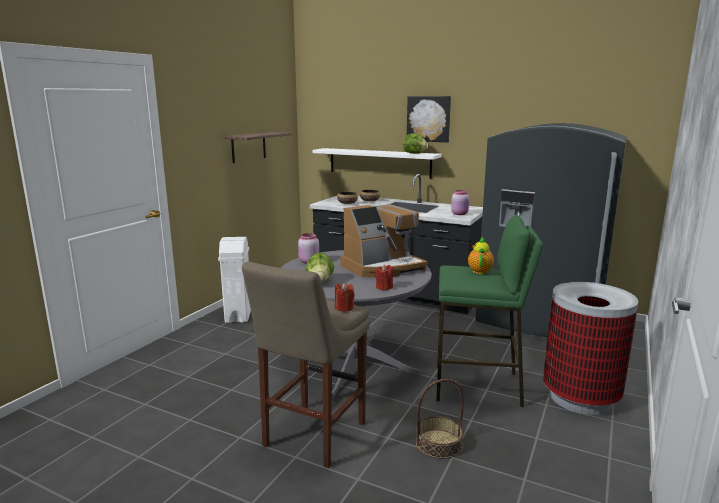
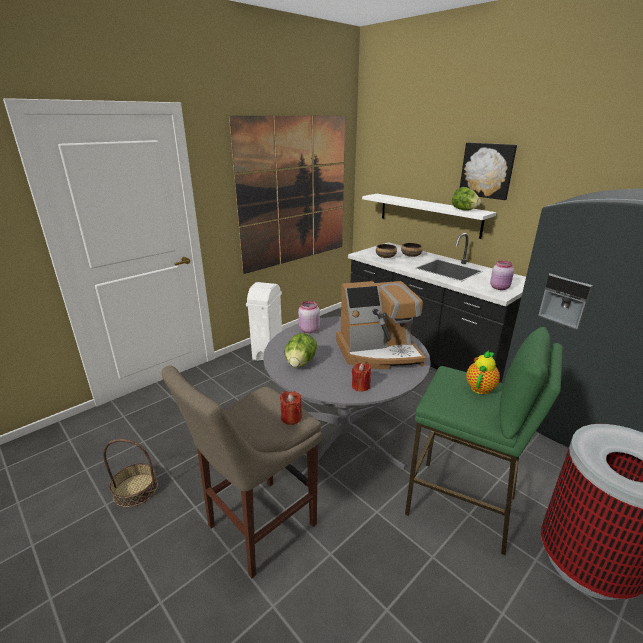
camera: 20 degrees right, 10 degrees up
shelf [224,132,291,163] -> picture [229,116,345,274]
basket [416,379,464,459] -> basket moved to [103,439,158,507]

